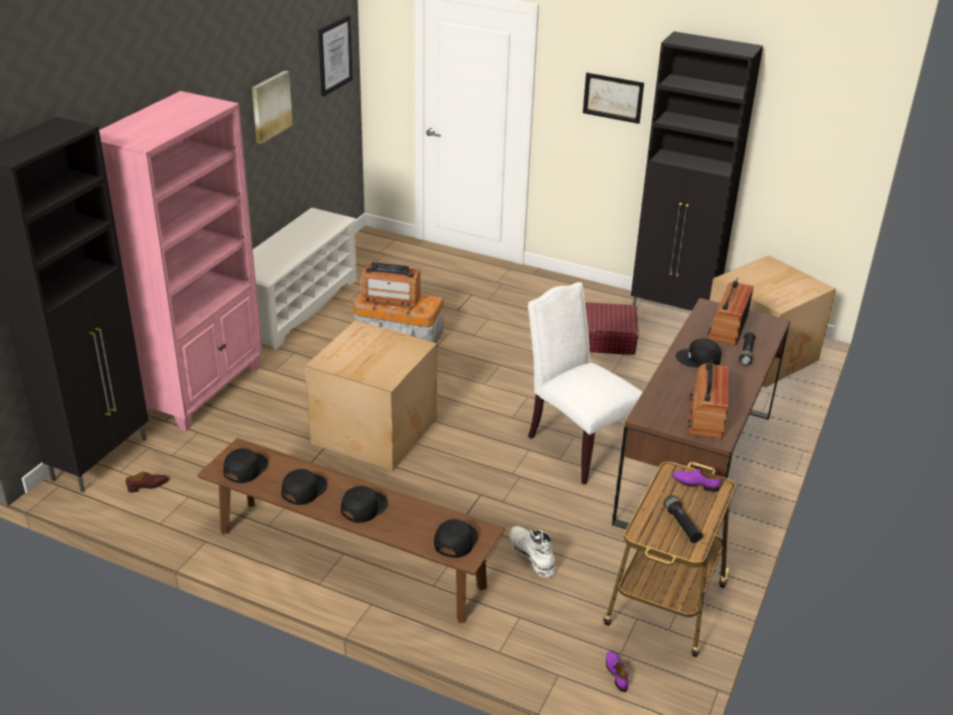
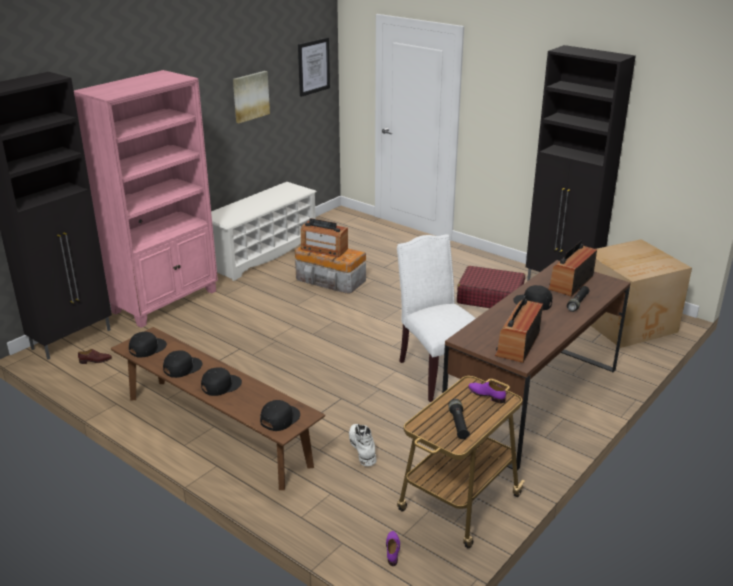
camera: 15 degrees right, 5 degrees down
cardboard box [305,320,437,471] -> none
picture [583,73,644,124] -> none

